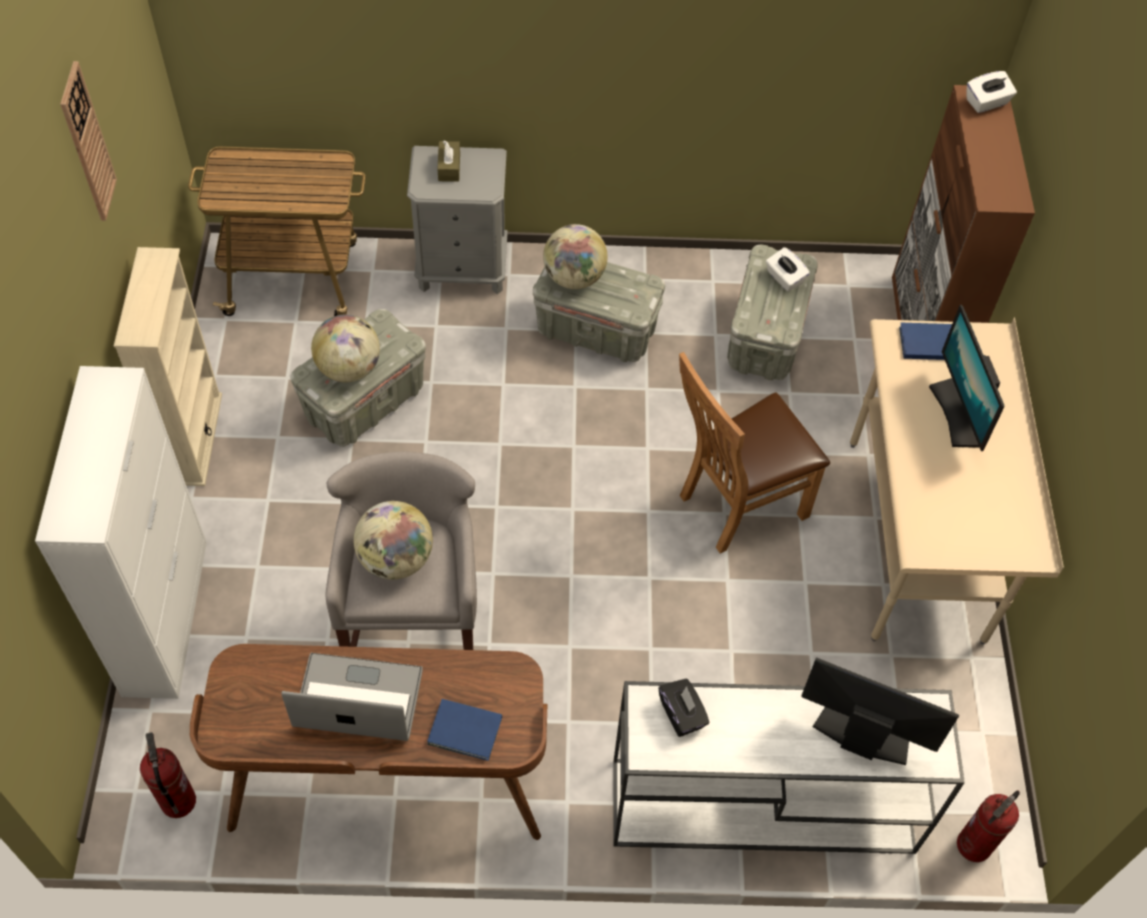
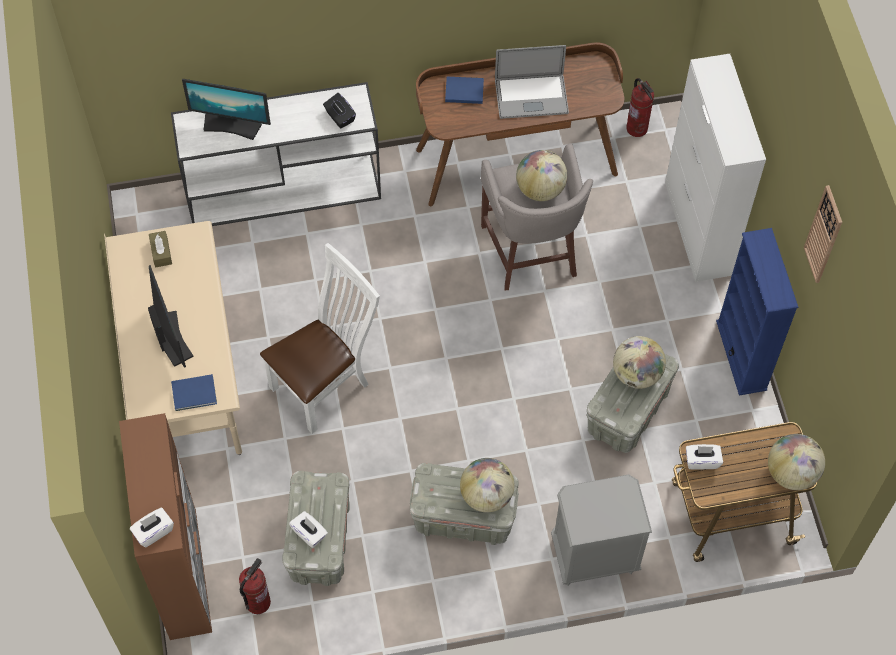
camera: 170 degrees right, 5 degrees up
beige bookcase [114,247,222,486] -> blue bookcase [716,228,798,396]
brown tissue box [438,140,460,181] -> brown tissue box moved to [149,231,172,268]
brown chair [679,352,830,553] -> white chair [260,243,380,434]
fire extinguisher [957,790,1020,862] -> fire extinguisher moved to [239,558,271,614]
none -> white tissue box [686,444,723,470]
none -> globe [768,434,825,490]

